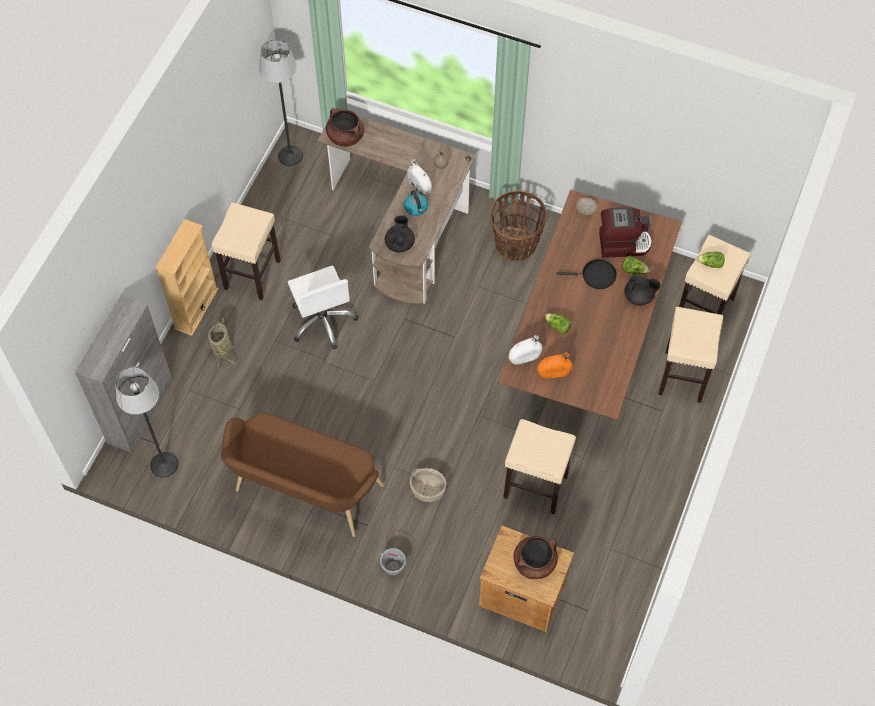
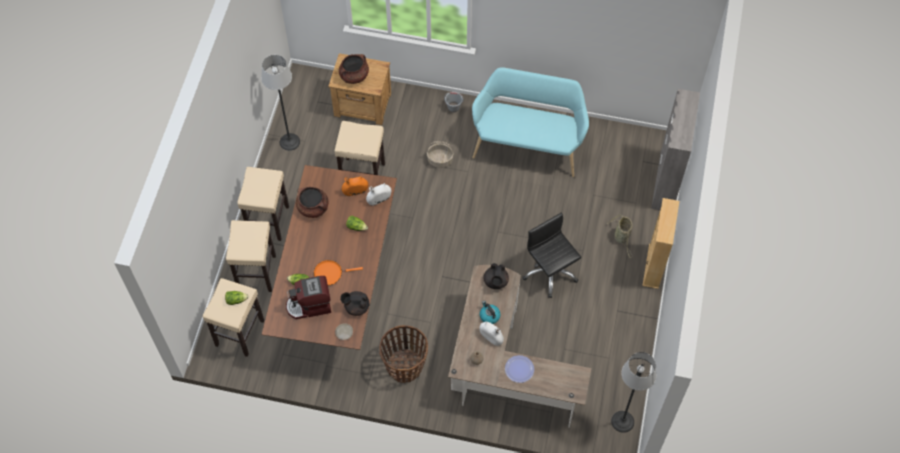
camera: 170 degrees right, 0 degrees up
floor lamp [115,367,179,477] -> floor lamp moved to [261,55,300,151]
beige stool [211,202,281,300] -> beige stool moved to [237,167,289,241]
brown bench [221,412,384,537] -> turquoise bench [472,67,589,177]
white office chair [288,265,358,350] -> black office chair [523,213,581,298]
brown cooking pot [326,108,364,147] -> brown cooking pot moved to [296,187,328,218]
black frying pan [557,259,617,289] -> orange frying pan [314,260,363,286]
black teapot [624,274,660,306] -> black teapot moved to [340,291,369,316]
none -> plate [505,355,534,383]

